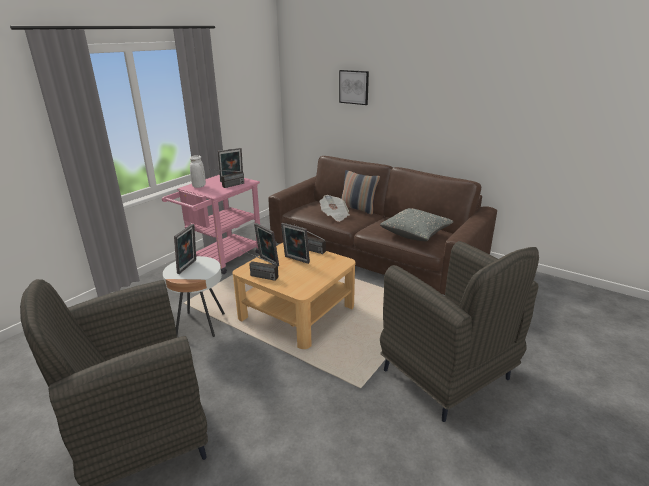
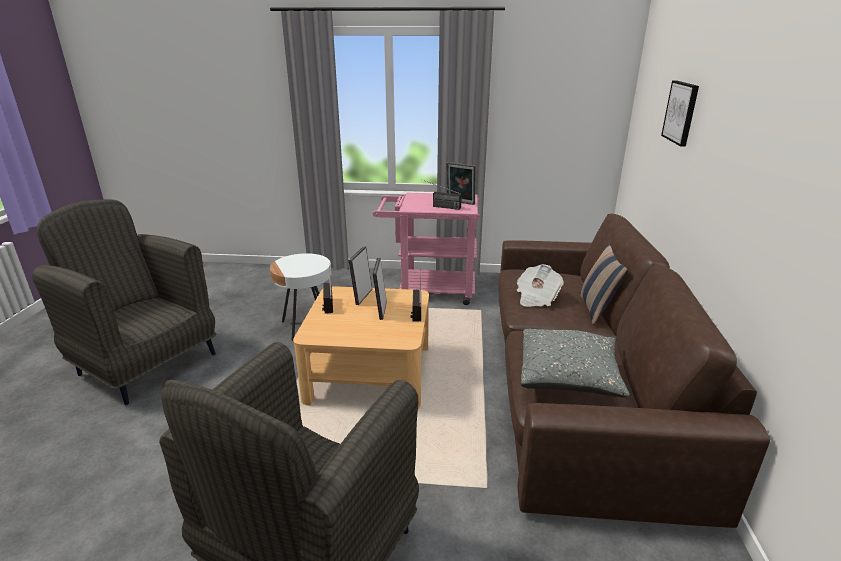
camera: 60 degrees right, 0 degrees up
picture frame [174,224,196,274] -> none
white vase [190,155,206,188] -> none

